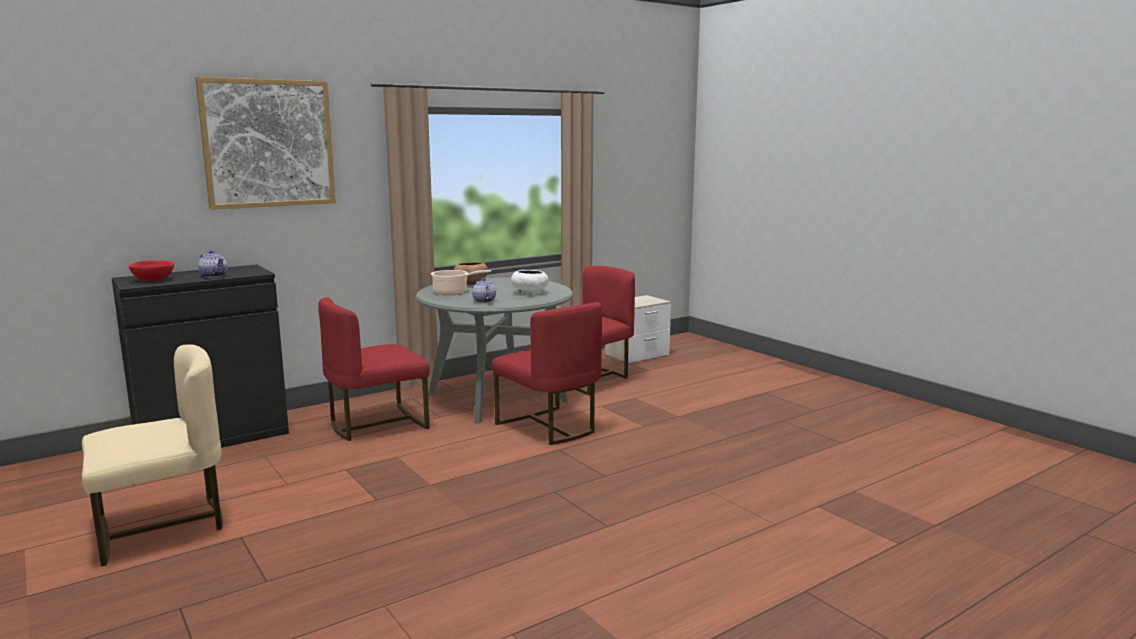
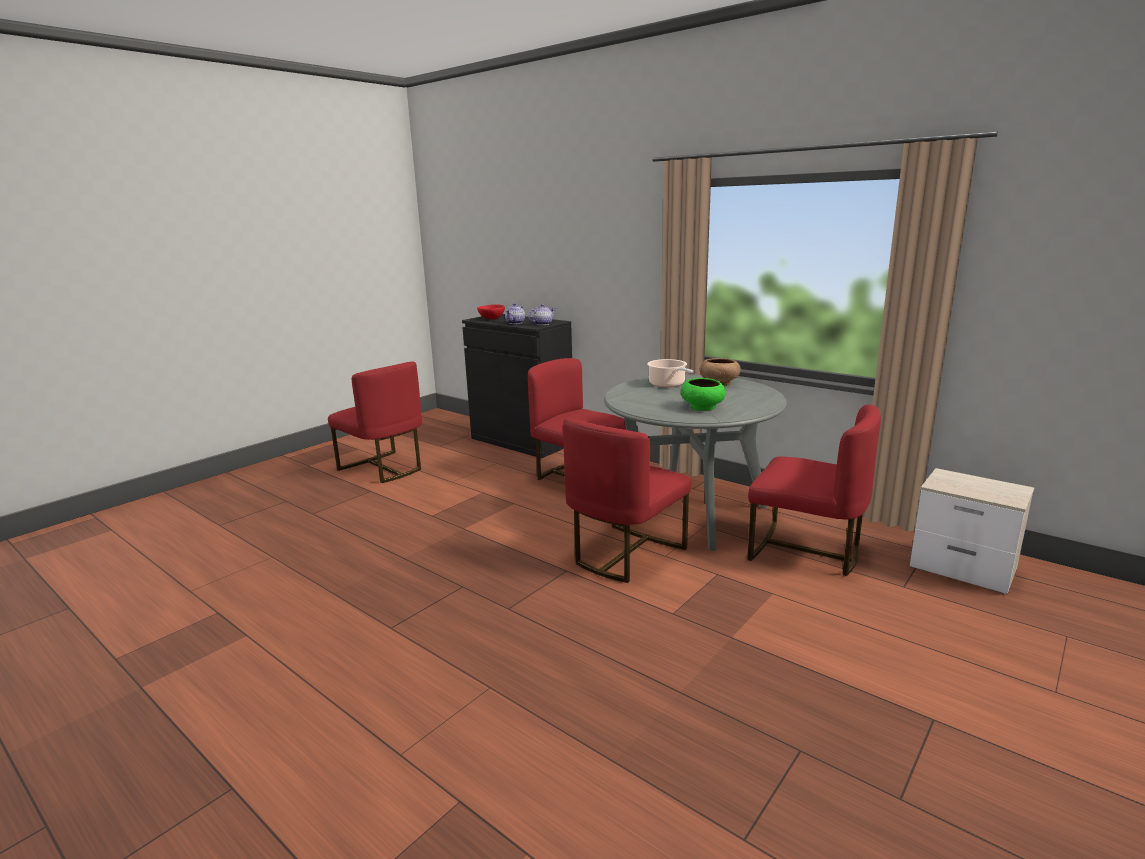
camera: 75 degrees right, 5 degrees up
beige chair [82,344,223,566] -> red chair [328,361,422,483]
picture [195,77,336,210] -> none
teapot [472,278,496,303] -> teapot moved to [528,304,555,325]
white bowl [511,270,548,295] -> green bowl [681,378,726,411]

